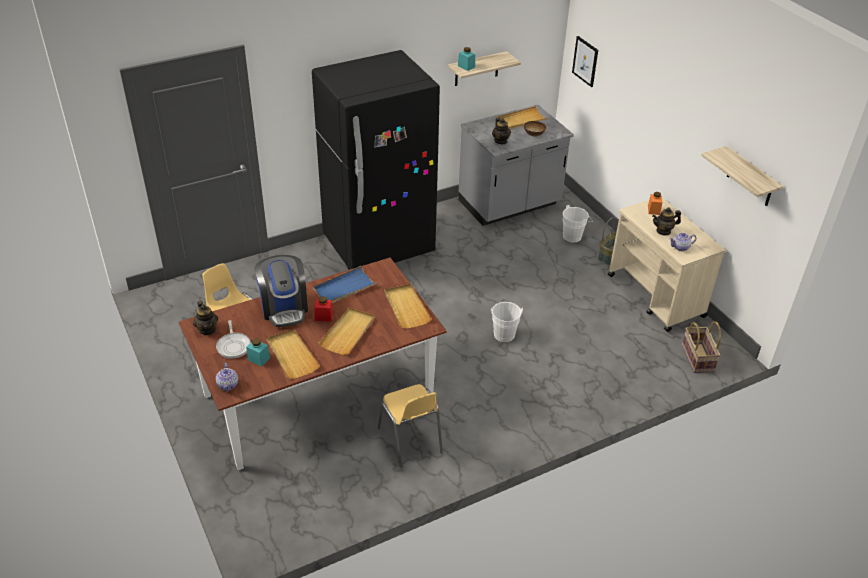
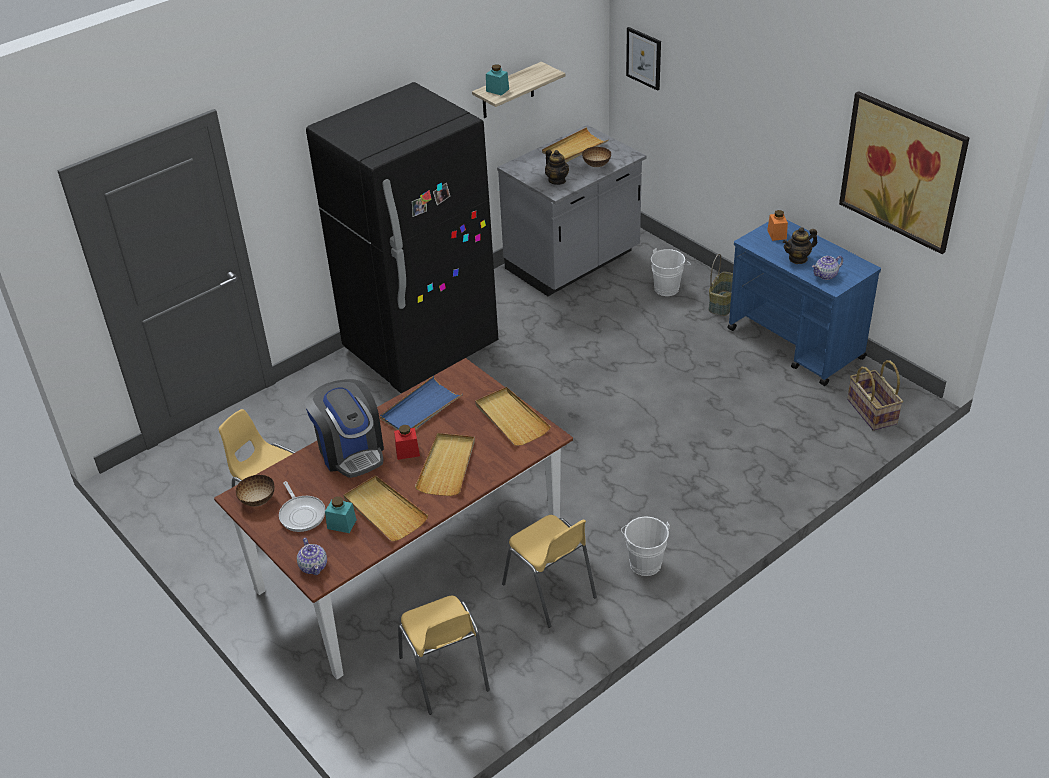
camera: 10 degrees left, 0 degrees up
teapot [193,301,218,335] -> bowl [236,475,275,507]
white bucket [491,302,523,342] -> white bucket moved to [621,516,670,576]
beige cart [608,198,726,332] -> blue cart [727,219,881,386]
shelf [701,146,784,206] -> picture [839,91,969,254]
none -> yellow chair [398,596,490,715]

